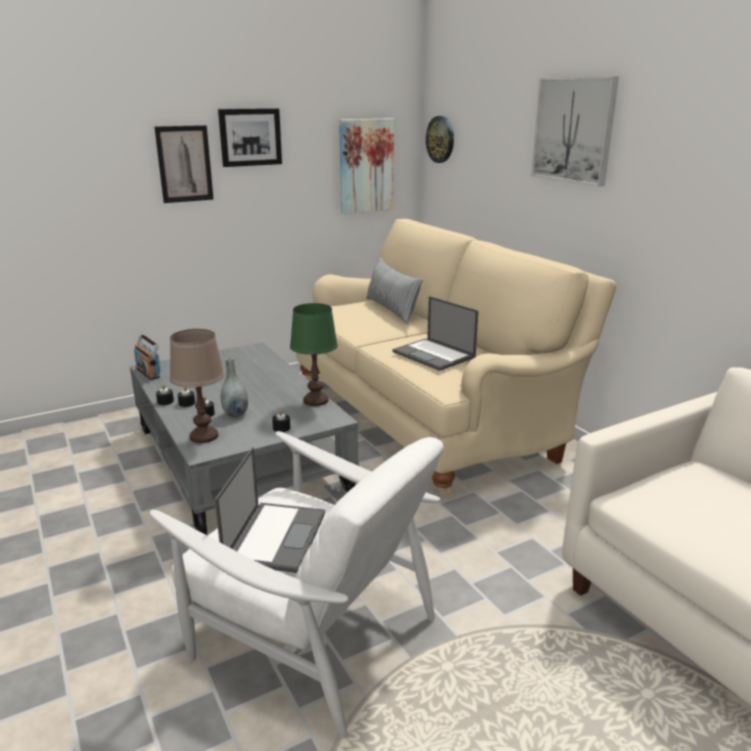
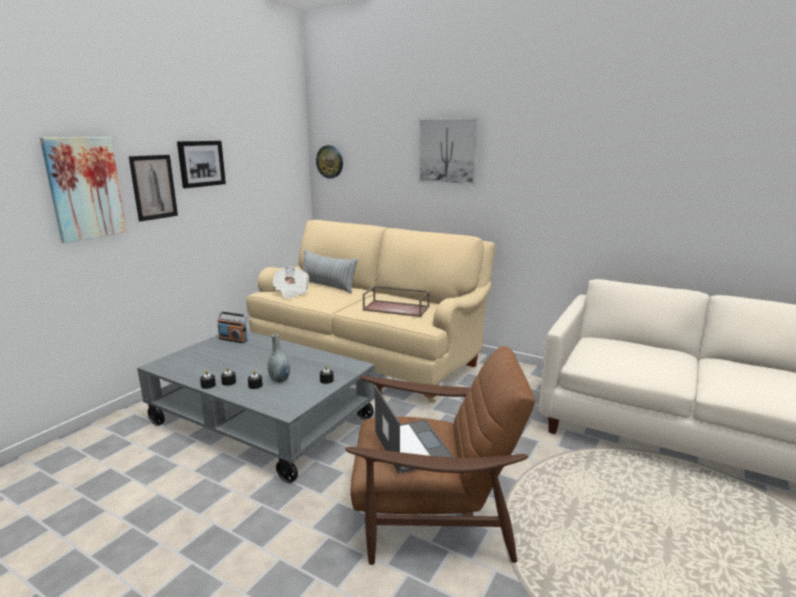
camera: 30 degrees left, 5 degrees down
radio [134,334,161,380] -> radio moved to [217,311,248,343]
white armchair [150,431,443,739] -> brown armchair [345,346,535,565]
brown table lamp [170,329,225,443] -> none
green table lamp [290,303,338,406] -> none
picture [339,118,394,214] -> picture moved to [40,137,127,243]
laptop [393,296,479,371] -> brown tray [363,286,430,317]
none -> newspaper [272,266,309,299]

